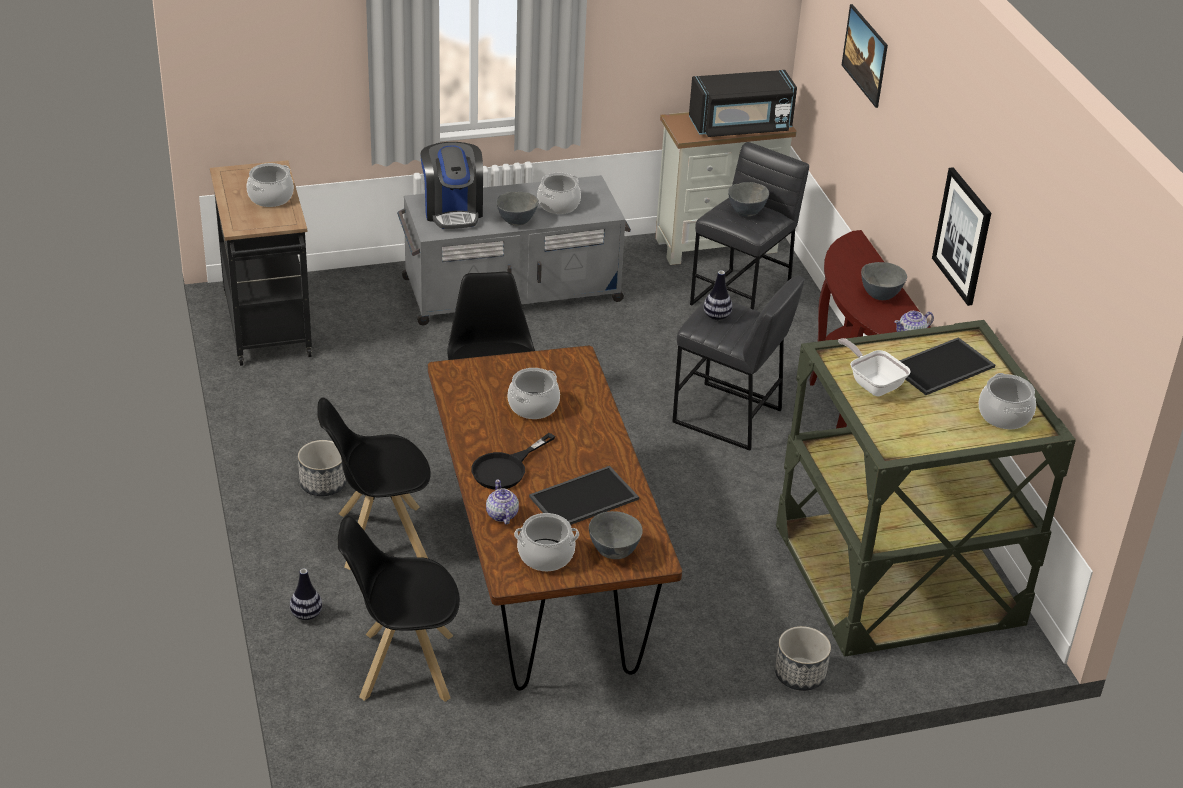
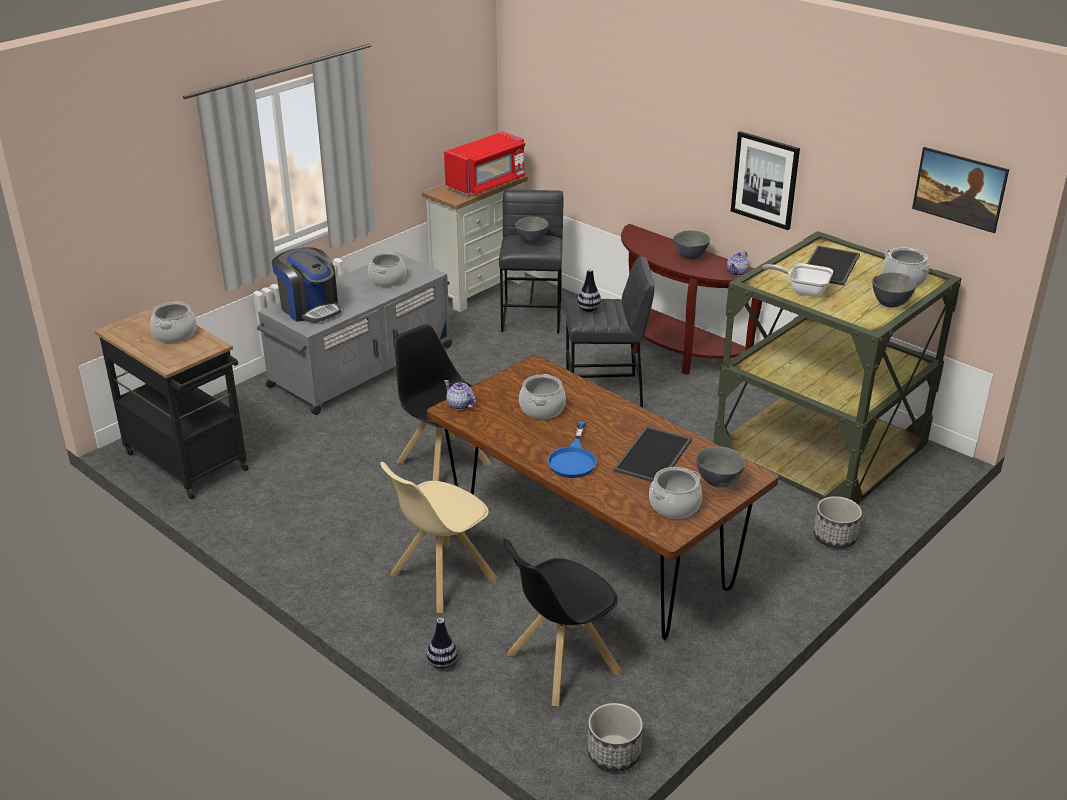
camera: 30 degrees left, 5 degrees down
planter [298,440,347,496] -> planter moved to [587,703,643,772]
black chair [317,398,431,570] -> beige chair [380,462,497,613]
black frying pan [471,433,555,490] -> blue frying pan [548,421,597,478]
teapot [486,479,519,525] -> teapot moved to [444,380,476,410]
grey bowl [496,191,539,226] -> grey bowl moved to [872,272,917,308]
black microwave [689,70,797,137] -> red microwave [444,132,525,195]
picture [842,4,888,108] -> picture moved to [912,147,1009,233]

